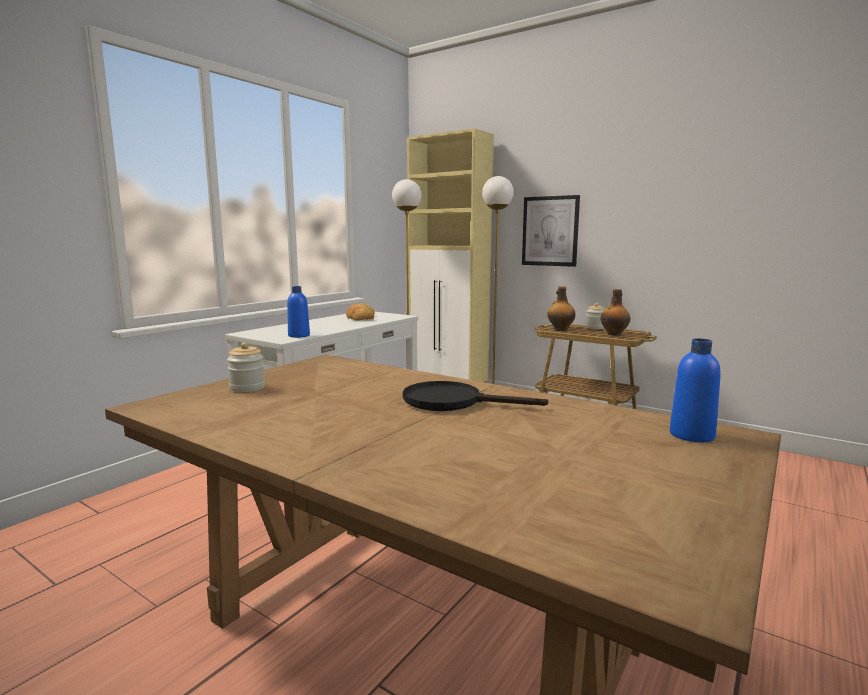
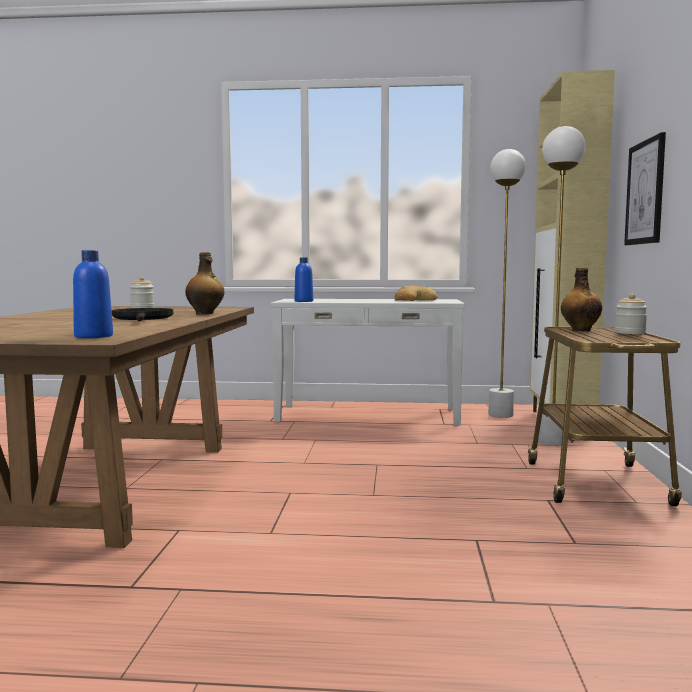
camera: 60 degrees right, 5 degrees down
bottle [600,289,630,336] -> bottle moved to [185,252,224,314]

